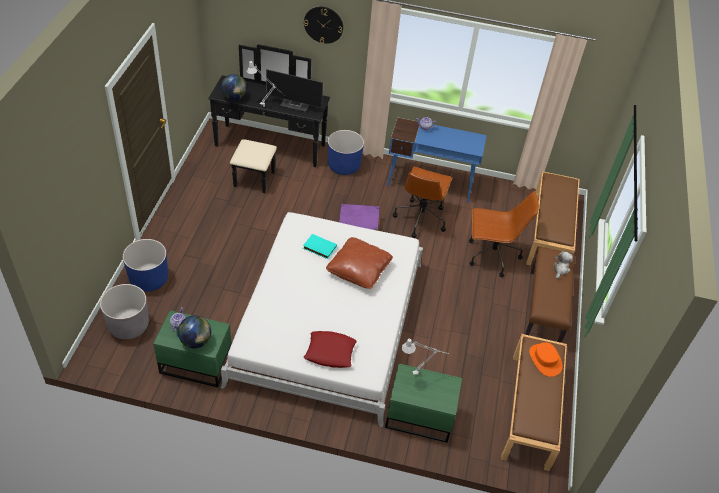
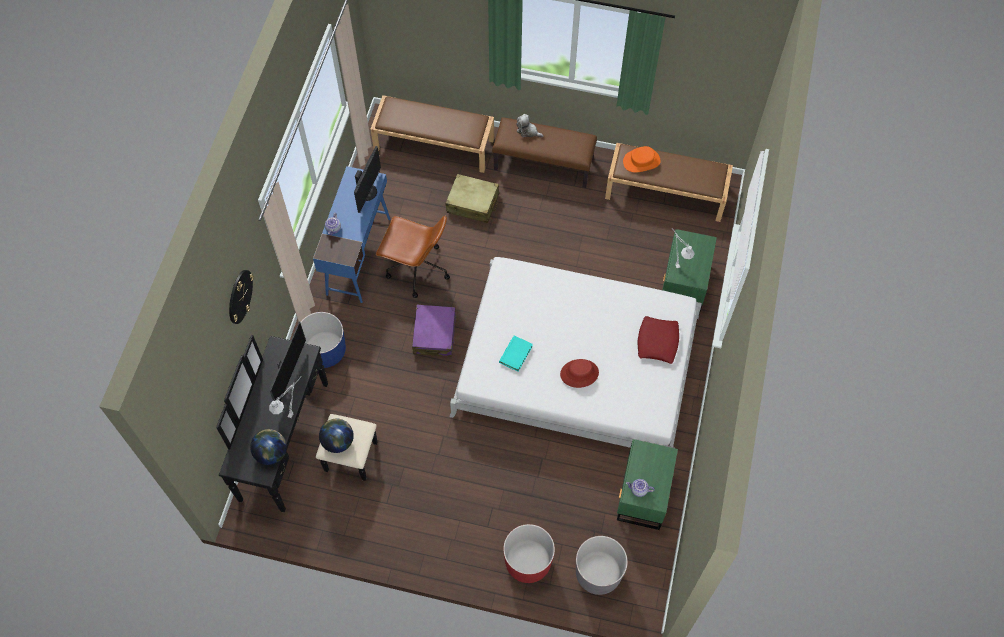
camera: 85 degrees left, 15 degrees up
blue planter [123,239,168,292] -> red planter [503,524,555,583]
globe [178,315,211,348] -> globe moved to [319,419,354,453]
brown pillow [326,237,393,289] -> none
brown office chair [469,191,539,277] -> beige suitcase [445,174,499,223]
none -> monitor [354,146,381,213]
none -> red hat [560,359,599,388]

